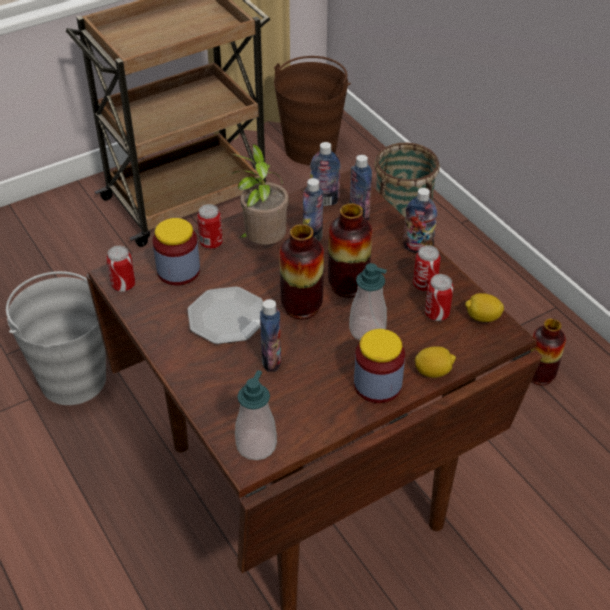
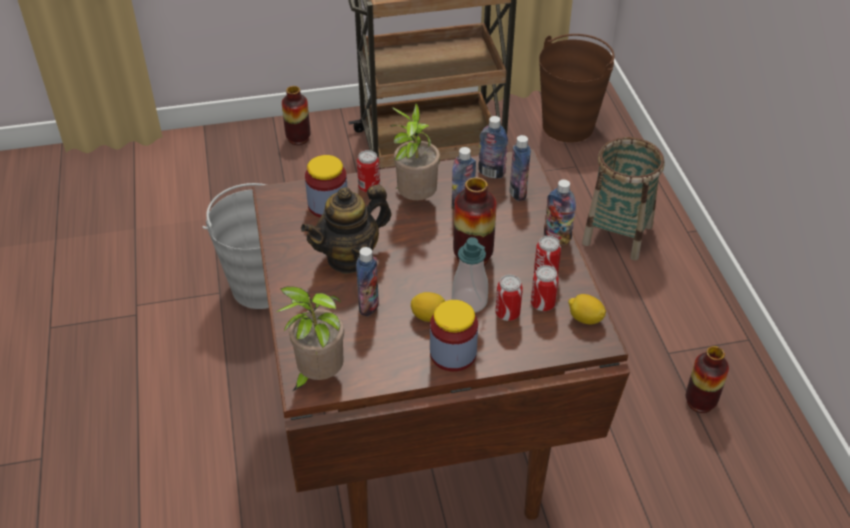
camera: 20 degrees right, 0 degrees up
can [106,246,135,292] -> can moved to [495,275,523,321]
plate [187,286,263,344] -> teapot [301,185,391,274]
soap dispenser [235,370,277,460] -> potted plant [276,286,344,392]
vase [280,224,324,320] -> vase moved to [282,86,310,145]
lemon [414,346,456,378] -> lemon moved to [411,292,445,322]

